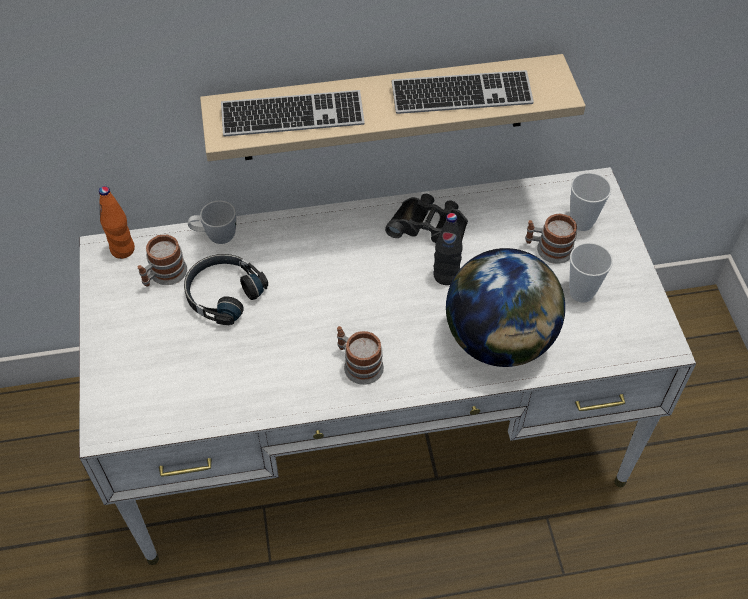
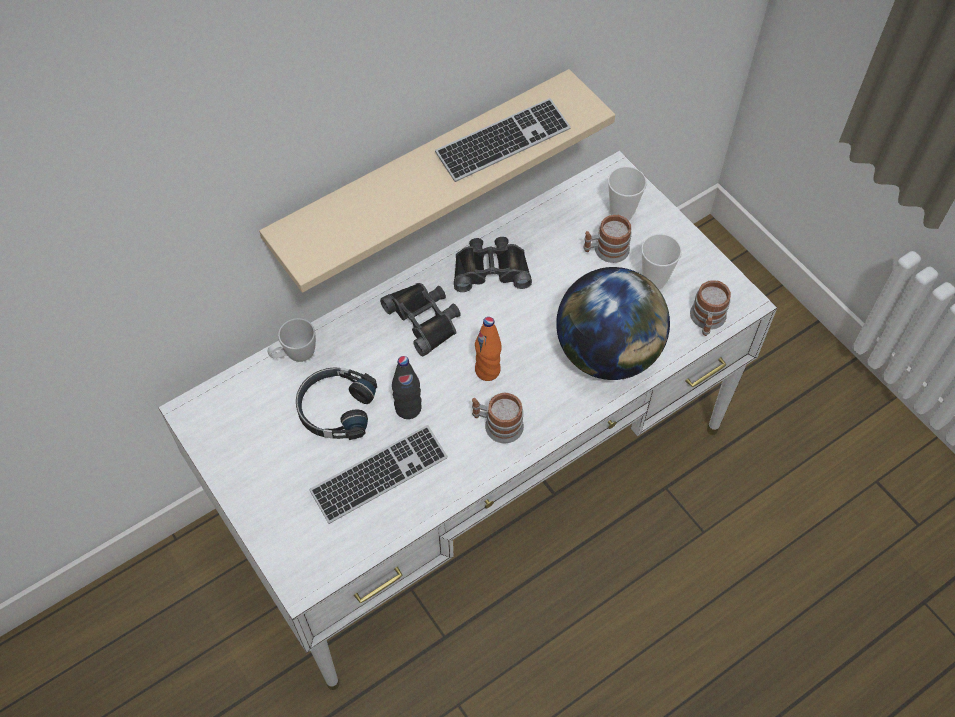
camera: 25 degrees left, 5 degrees up
orange bottle [99,186,135,259] -> orange bottle moved to [475,317,501,381]
mug [137,235,187,287] -> mug moved to [690,280,731,336]
keyboard [221,90,365,137] -> keyboard moved to [309,425,448,524]
black bottle [433,213,463,285] -> black bottle moved to [392,356,422,419]
none -> black binoculars [380,283,461,357]

